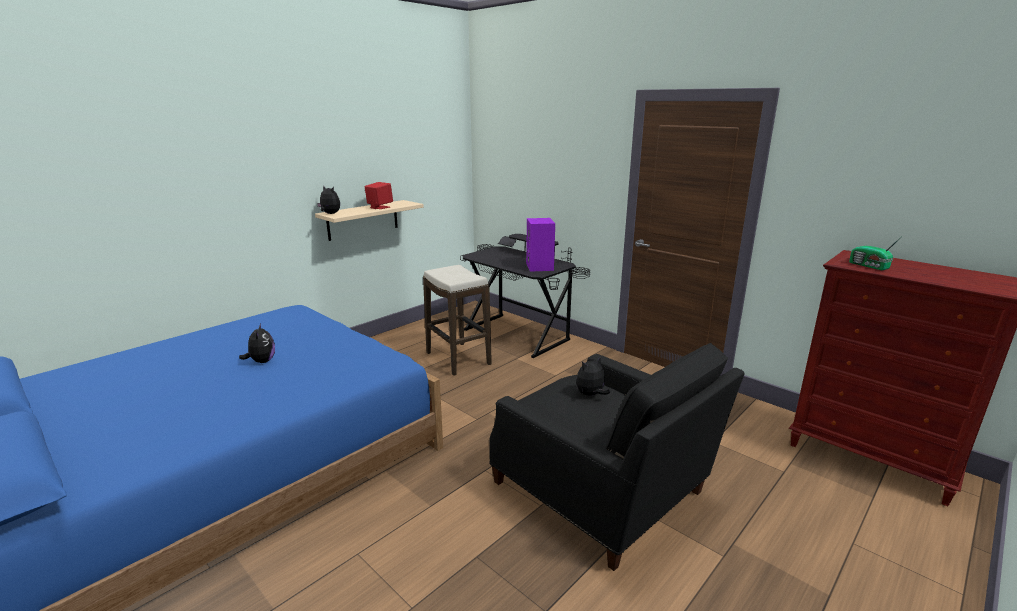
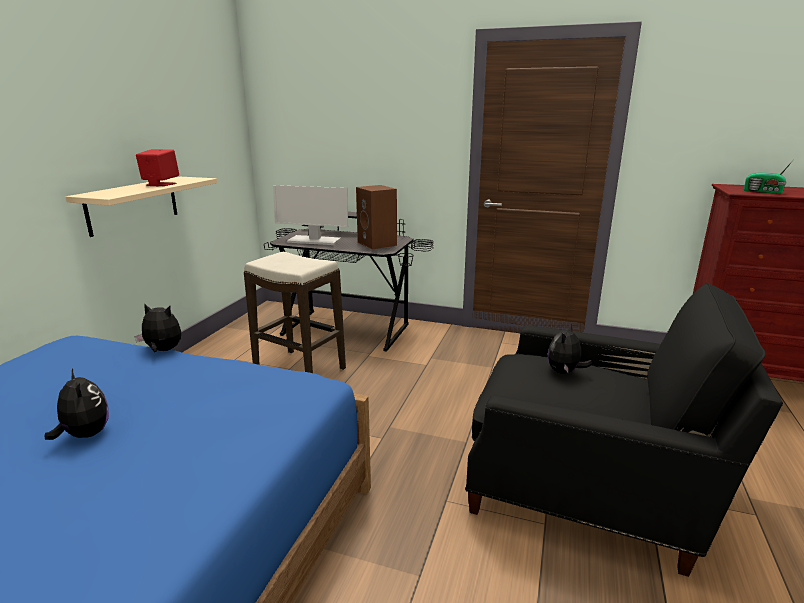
camera: 25 degrees left, 0 degrees up
plush toy [317,186,340,214] -> plush toy moved to [134,304,181,352]
purple speaker [526,218,555,272] -> brown speaker [356,185,397,249]
none -> monitor [273,185,348,245]

